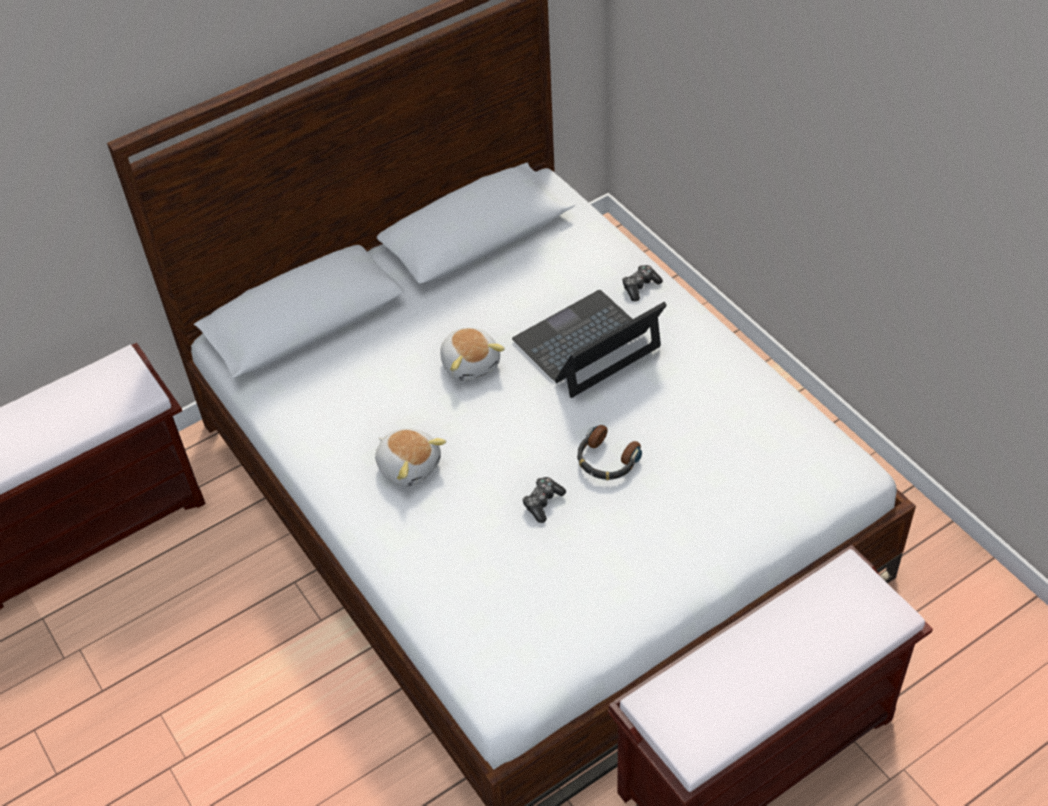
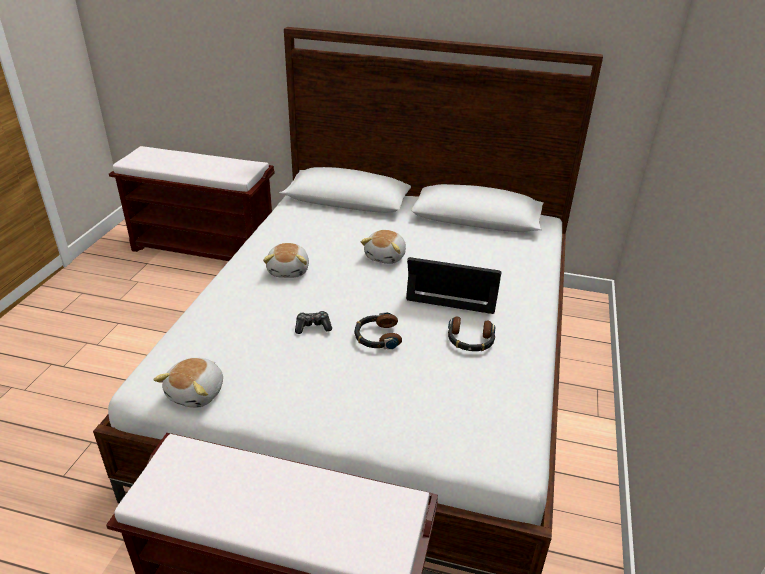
camera: 45 degrees right, 15 degrees down
game controller [622,265,663,301] -> none
none -> plush toy [154,358,223,408]
none -> headphones [448,316,495,351]

